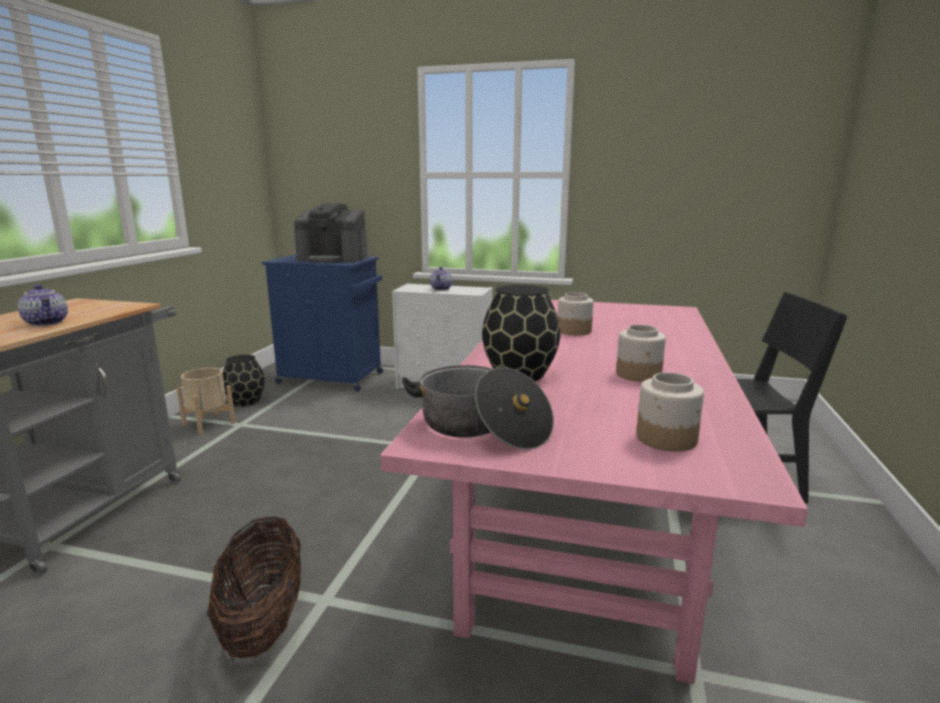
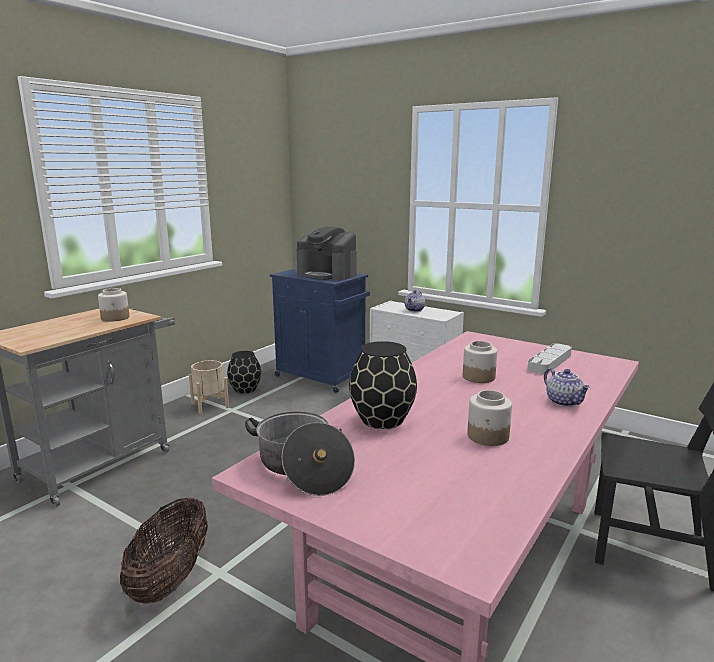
camera: 20 degrees right, 0 degrees up
teapot [18,284,68,326] -> teapot moved to [544,368,590,407]
jar [636,372,704,452] -> jar moved to [98,288,129,322]
none -> grey tray [527,343,572,375]

